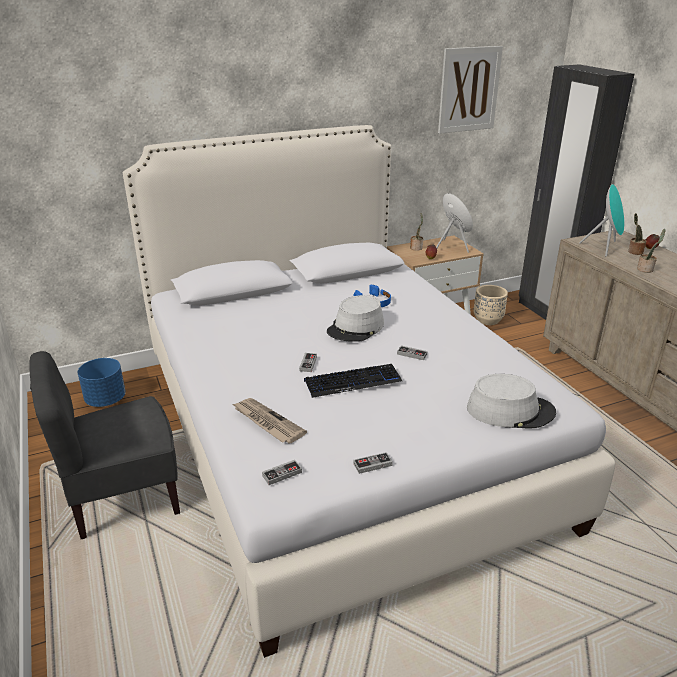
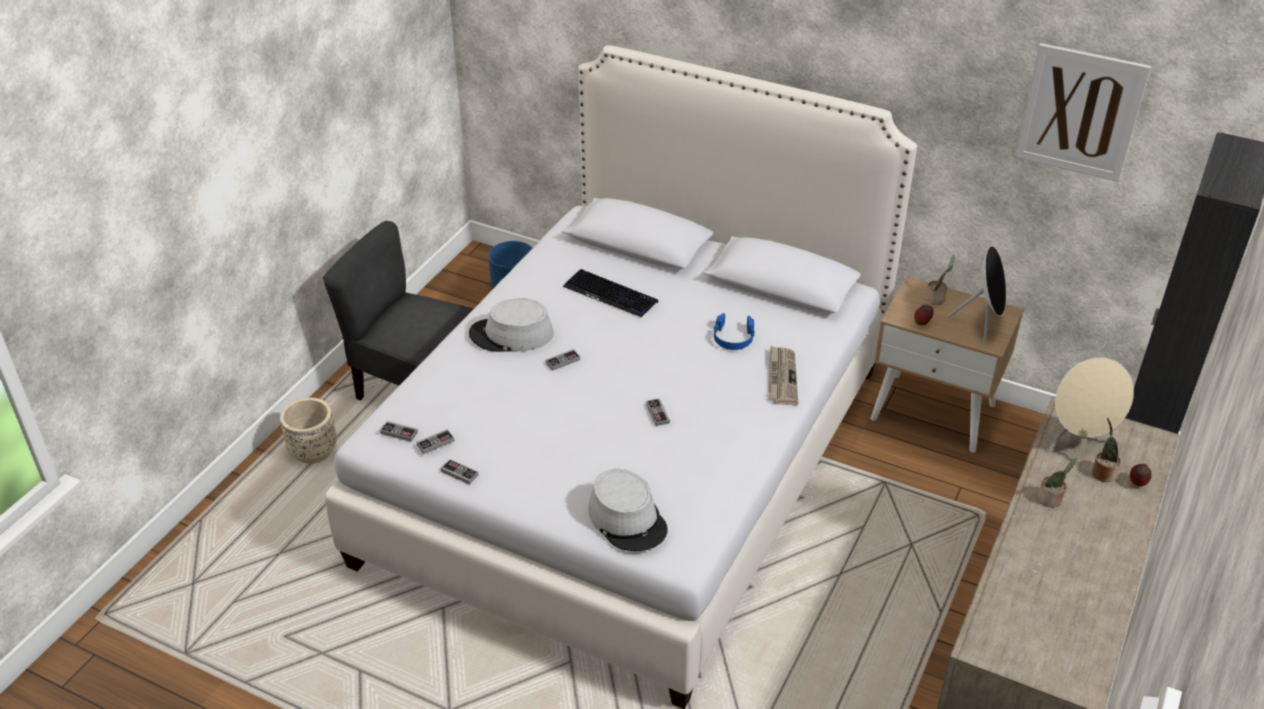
camera: 50 degrees right, 10 degrees up
newspaper [233,398,307,443] -> newspaper moved to [769,345,798,405]
keyboard [304,364,402,398] -> keyboard moved to [563,269,658,317]
grey hat [327,295,384,342] -> grey hat moved to [469,298,554,352]
beige planter [473,285,508,325] -> beige planter moved to [280,398,337,464]
turquoise speaker [579,184,624,256] -> beige speaker [1046,358,1134,453]
none -> game controller [417,429,454,454]

